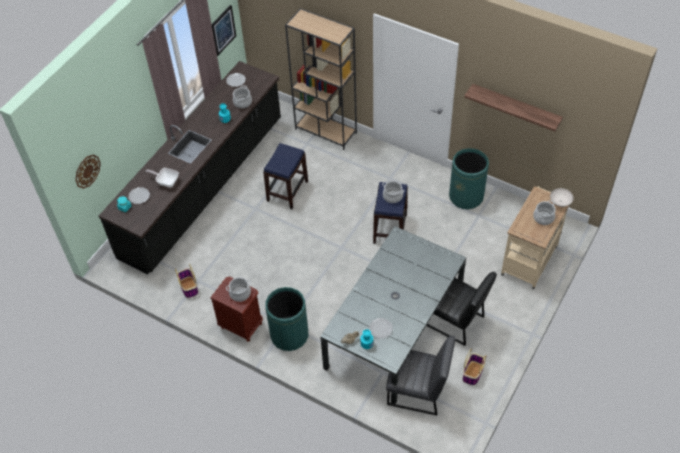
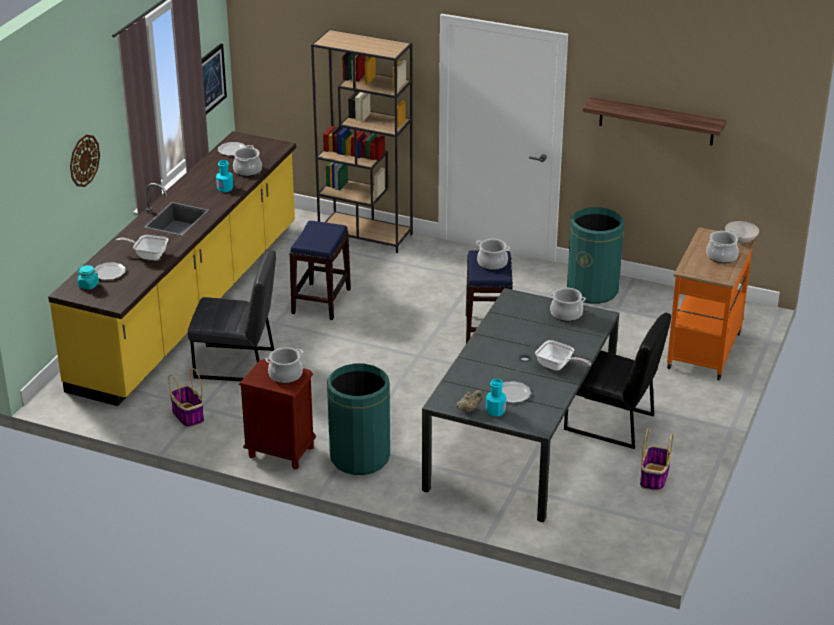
camera: 10 degrees left, 20 degrees down
wall clock [75,155,101,189] -> wall clock moved to [70,135,100,187]
black counter [99,61,281,274] -> yellow counter [48,131,296,406]
grey chair [386,336,455,415] -> grey chair moved to [188,250,276,381]
beige cart [501,186,569,289] -> orange cart [667,227,756,380]
none -> frying pan [535,340,591,371]
none -> cooking pot [550,288,586,321]

